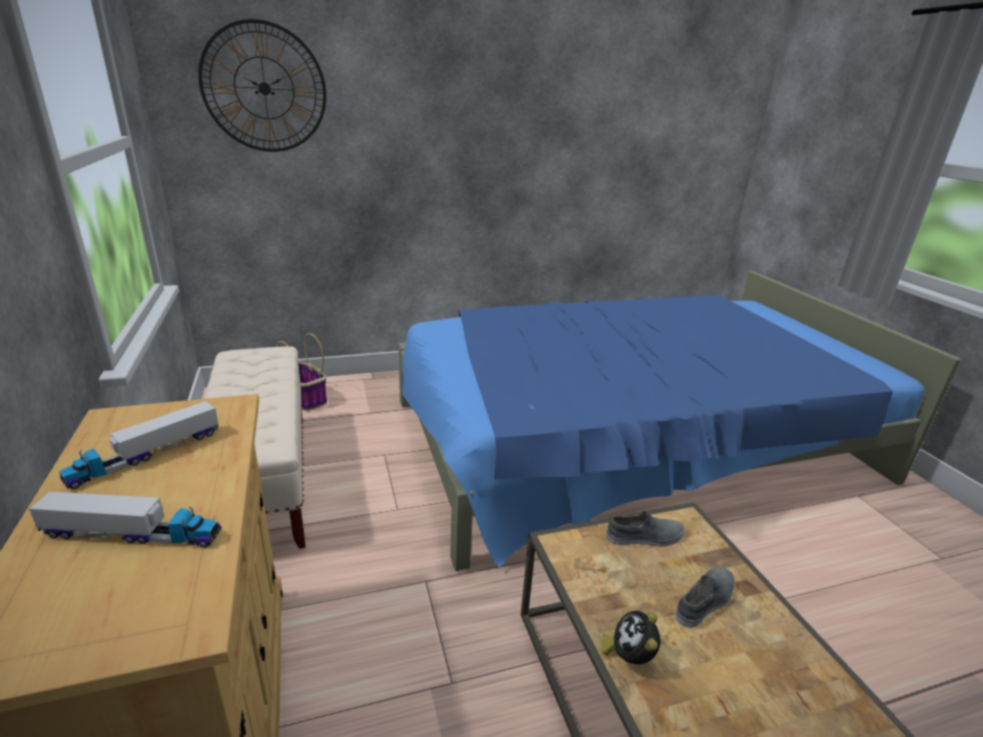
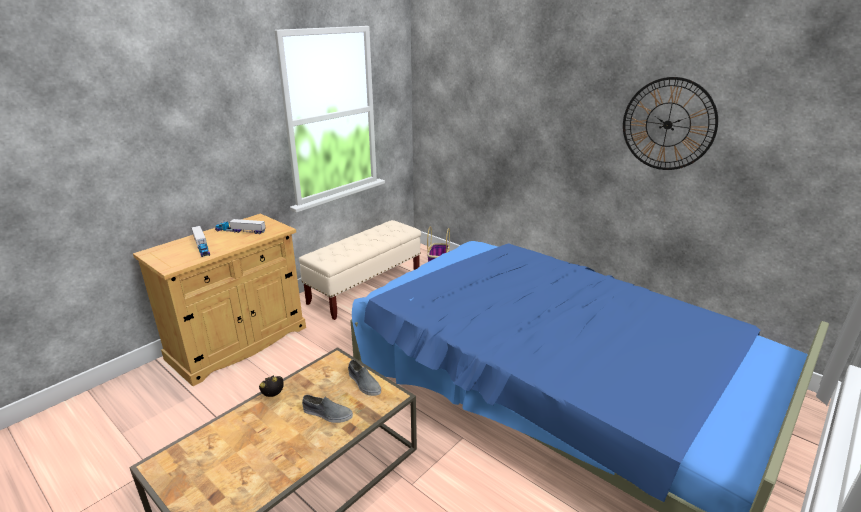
camera: 60 degrees right, 0 degrees up
wall clock [198,19,326,152] -> wall clock moved to [623,77,718,170]

